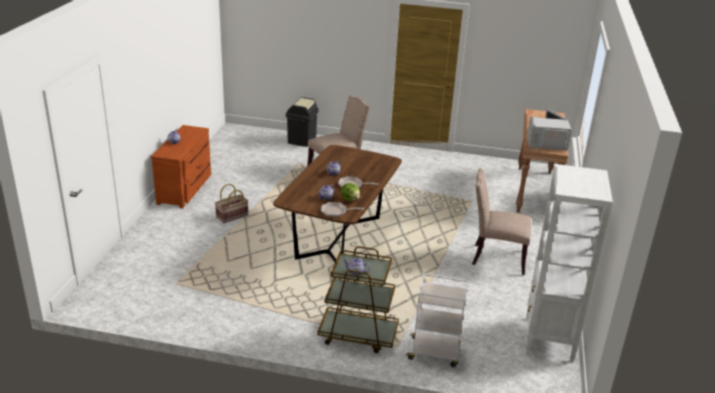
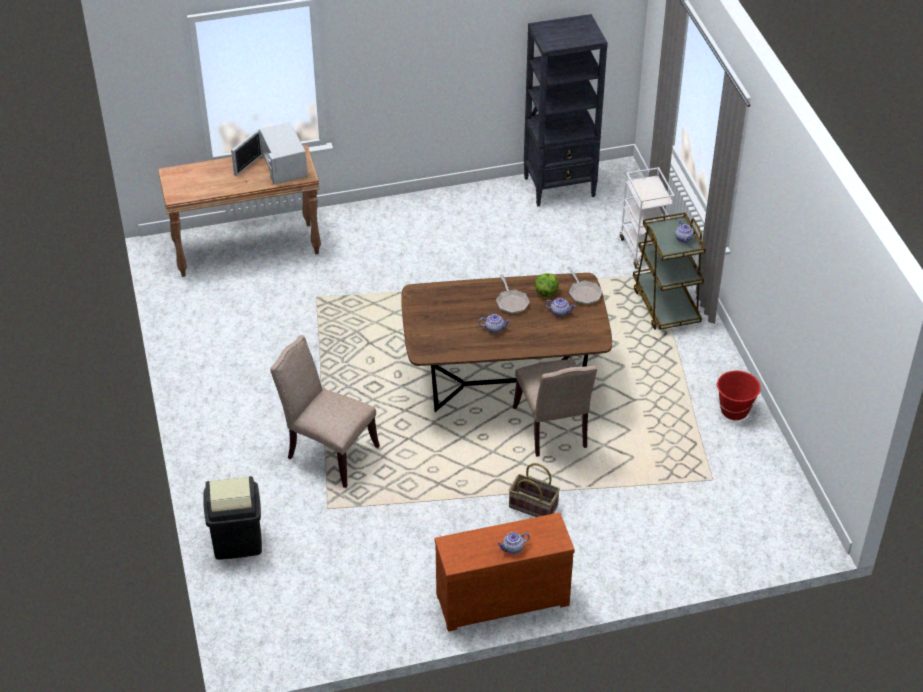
camera: 115 degrees left, 15 degrees up
beige chair [472,168,531,275] -> beige chair moved to [513,359,597,457]
white bookcase [526,164,613,362] -> black bookcase [524,14,608,206]
none -> red bucket [716,370,761,420]

